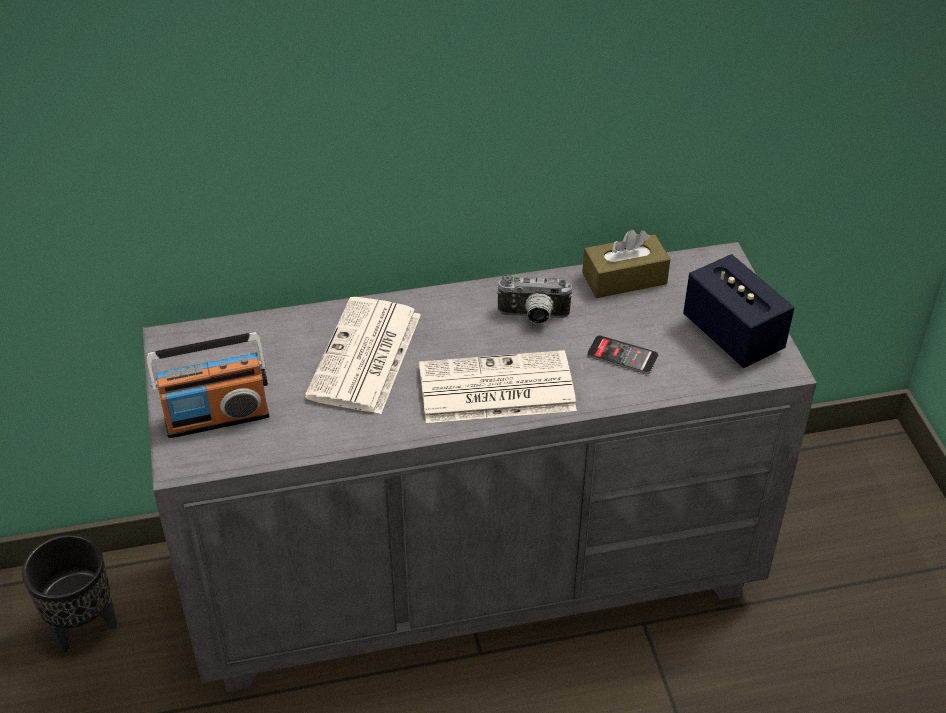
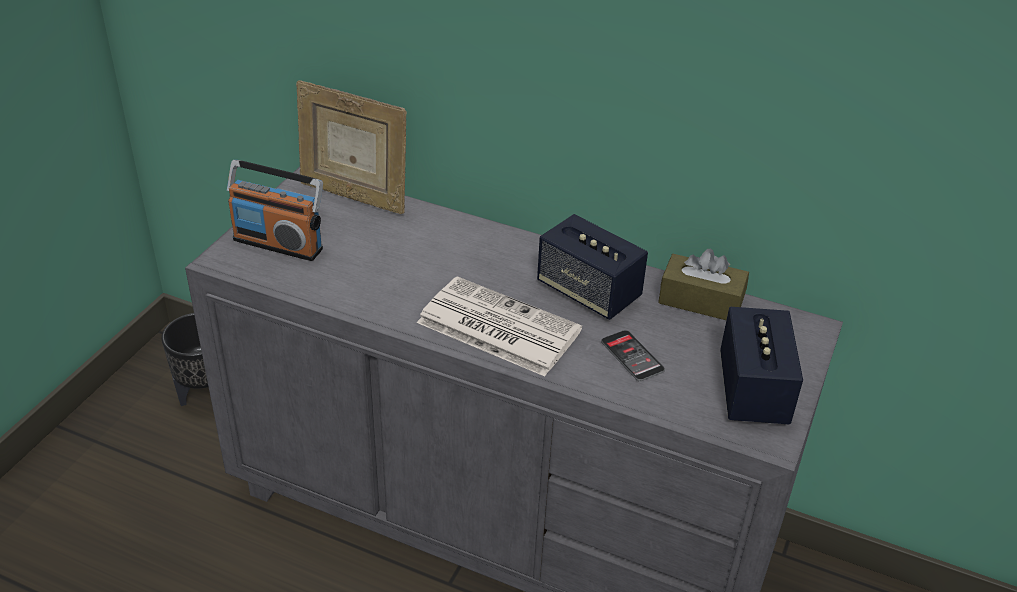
camera: 35 degrees right, 5 degrees down
newspaper [305,297,421,414] -> none
camera [497,274,572,324] -> speaker [537,214,648,320]
none -> picture frame [296,80,407,214]

